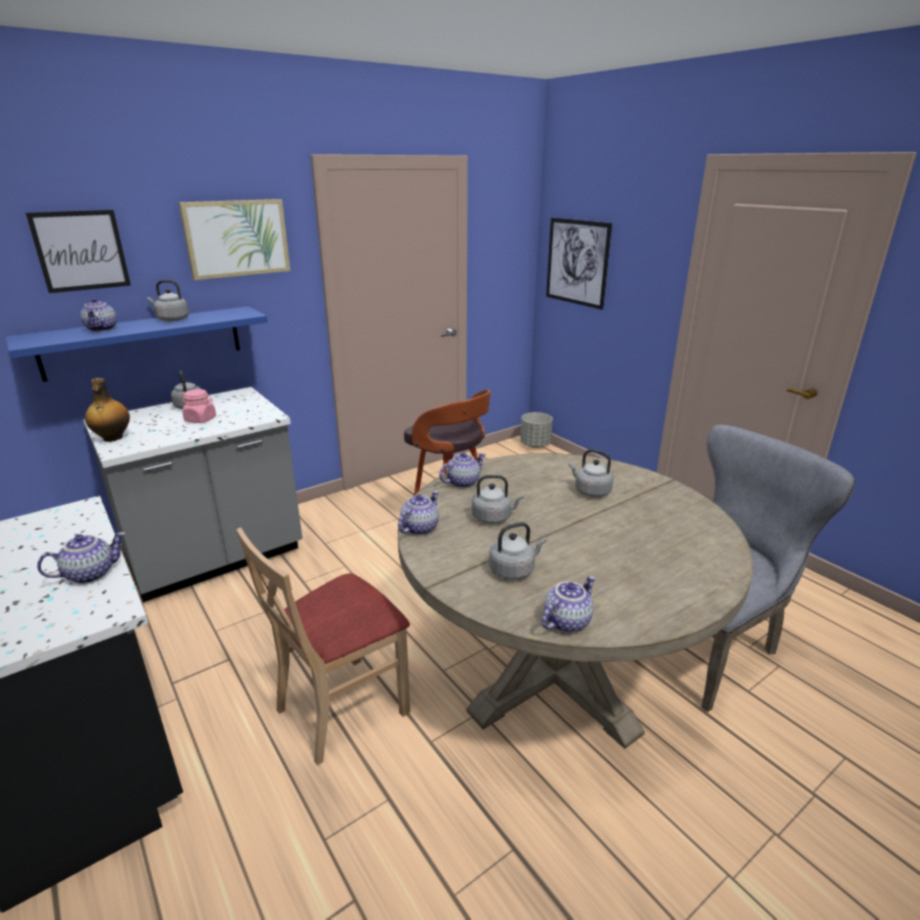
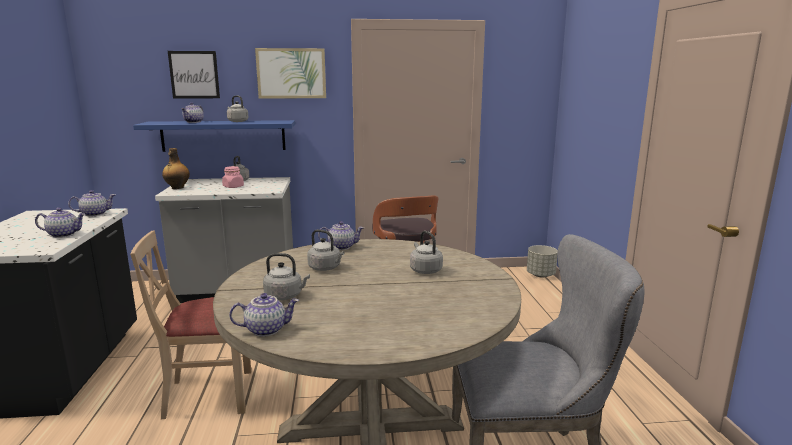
camera: 30 degrees right, 10 degrees down
teapot [398,491,439,535] -> teapot moved to [68,190,115,216]
picture [546,218,612,310] -> none

